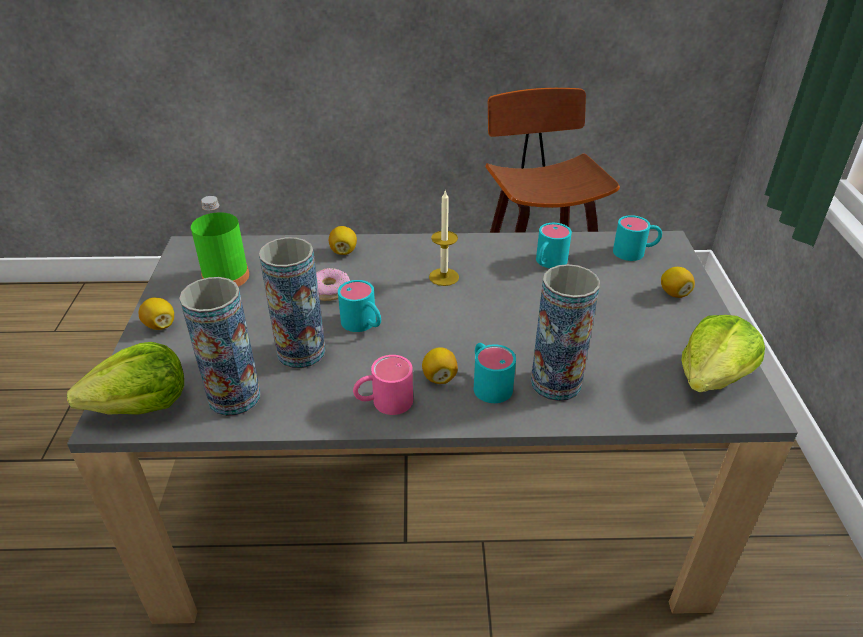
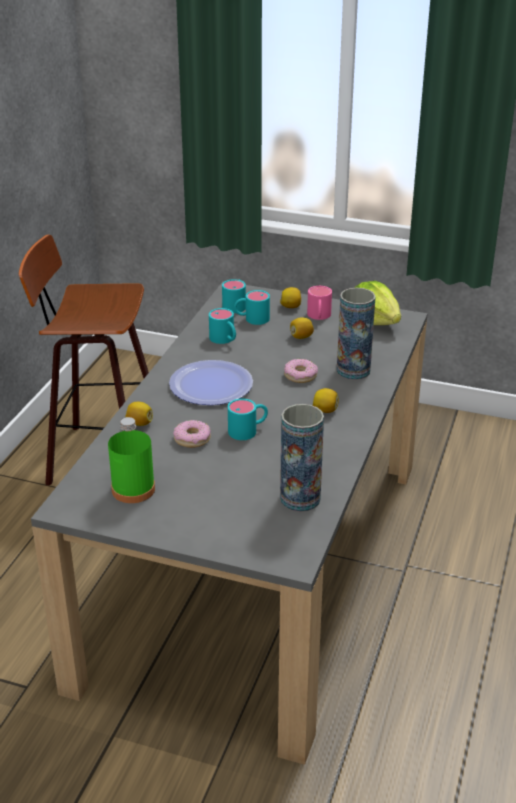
camera: 70 degrees left, 5 degrees down
lettuce [67,342,184,415] -> none
lemon [139,298,174,330] -> lemon moved to [290,317,314,339]
vase [259,237,326,369] -> none
pink mug [353,355,413,415] -> pink mug moved to [307,286,332,320]
candle [429,189,459,286] -> plate [169,360,253,405]
turquoise mug [474,343,516,403] -> turquoise mug moved to [234,290,270,325]
none -> donut [284,359,318,383]

